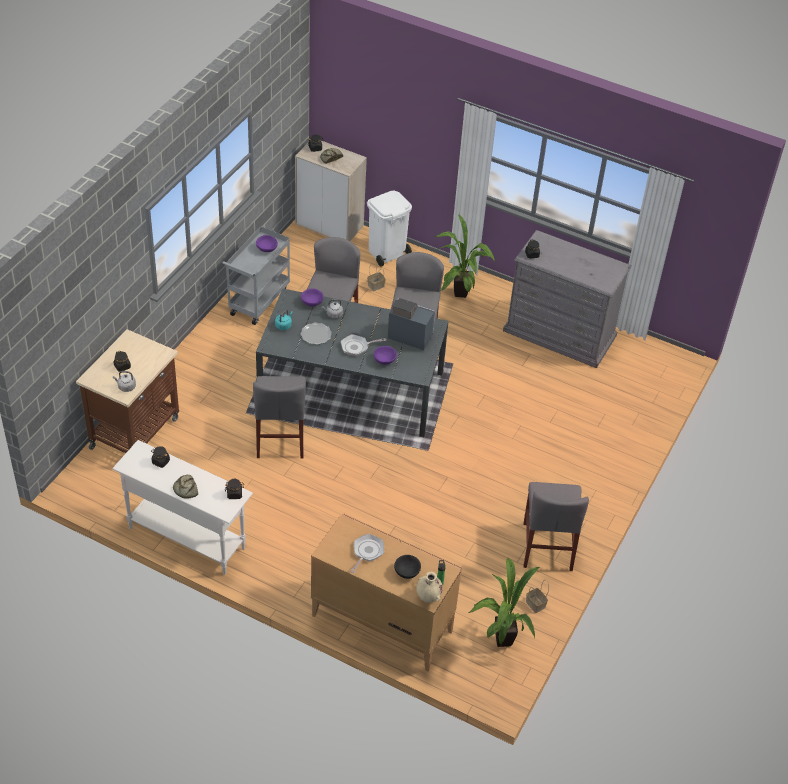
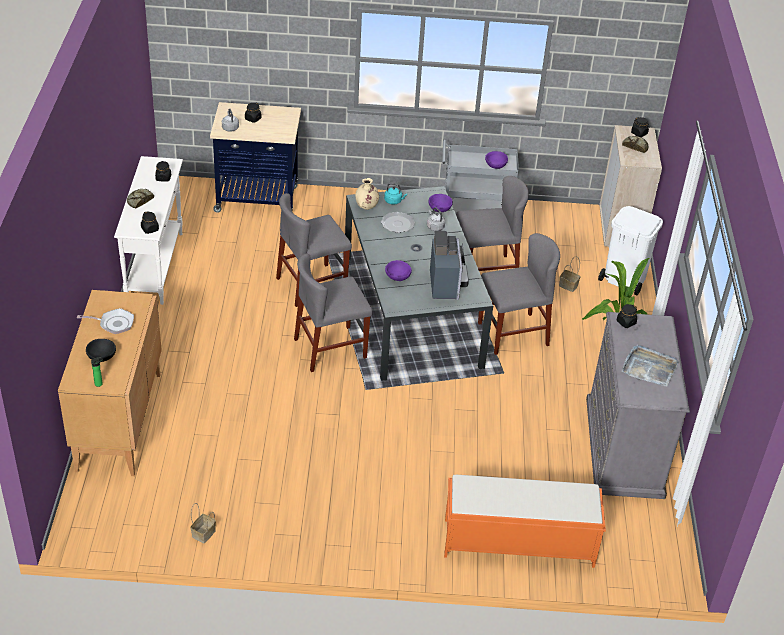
camera: 65 degrees right, 5 degrees down
brown cart [76,329,179,453] -> blue cart [210,102,301,213]
frying pan [341,334,386,356] -> none
beige vase [416,572,443,603] -> beige vase moved to [355,178,379,210]
potted plant [468,558,540,647] -> none
grey chair [523,482,589,571] -> grey chair moved to [294,253,373,372]
none -> orange bench [444,475,606,568]
none -> grey tray [621,345,679,387]

